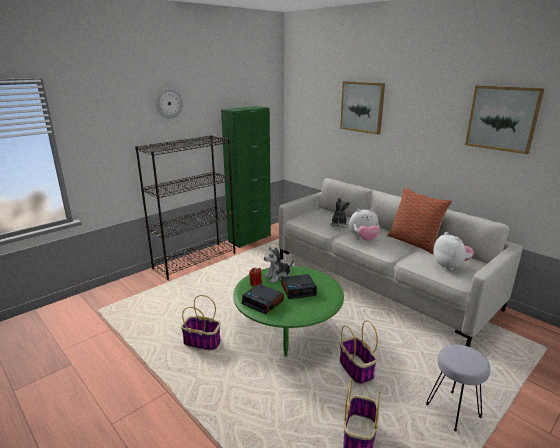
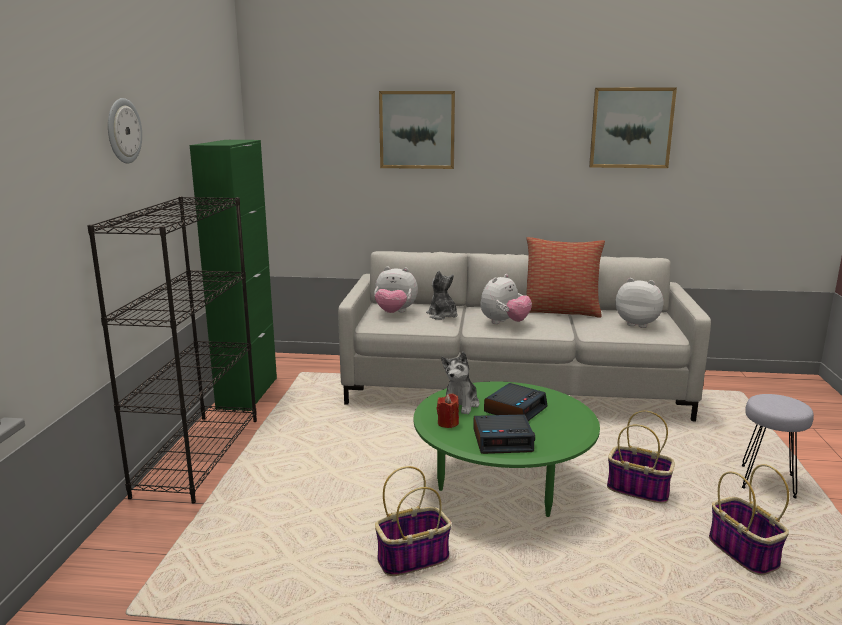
camera: 40 degrees left, 5 degrees down
none -> plush toy [374,266,418,313]

